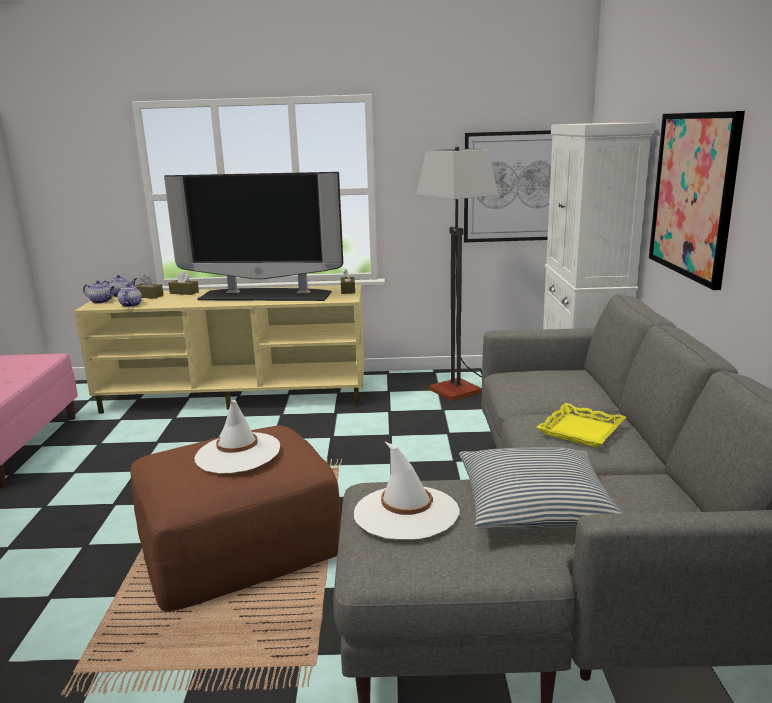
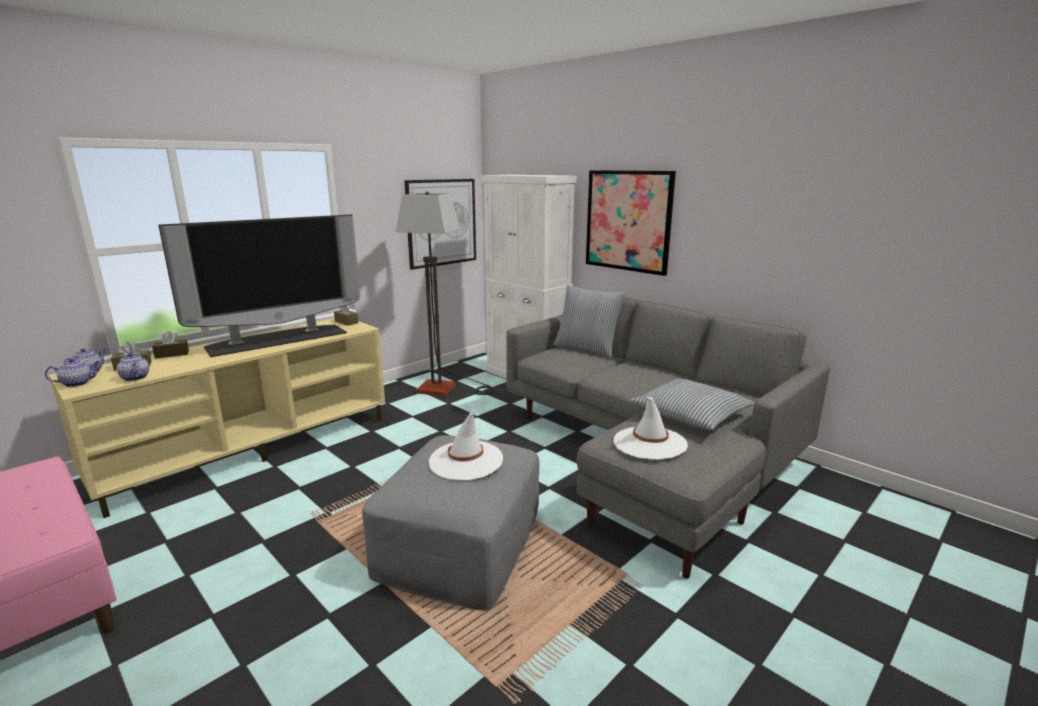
camera: 45 degrees left, 0 degrees up
brown ottoman [130,425,341,612] -> grey ottoman [362,435,539,611]
yellow tray [536,403,626,447] -> none
none -> pillow [553,284,626,358]

